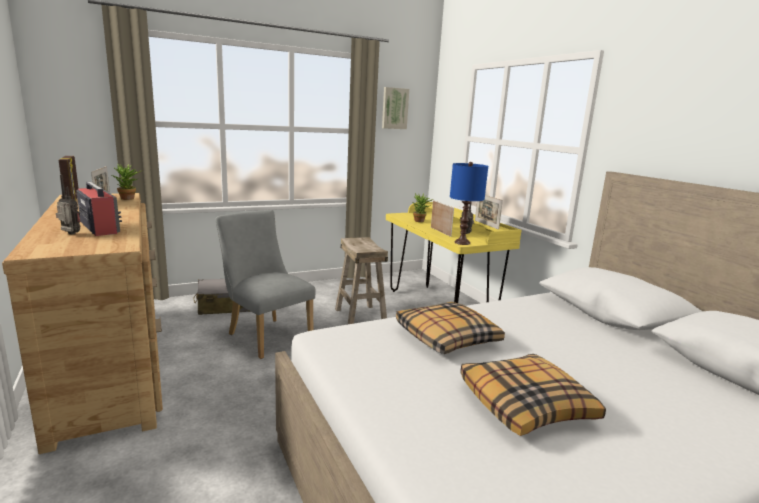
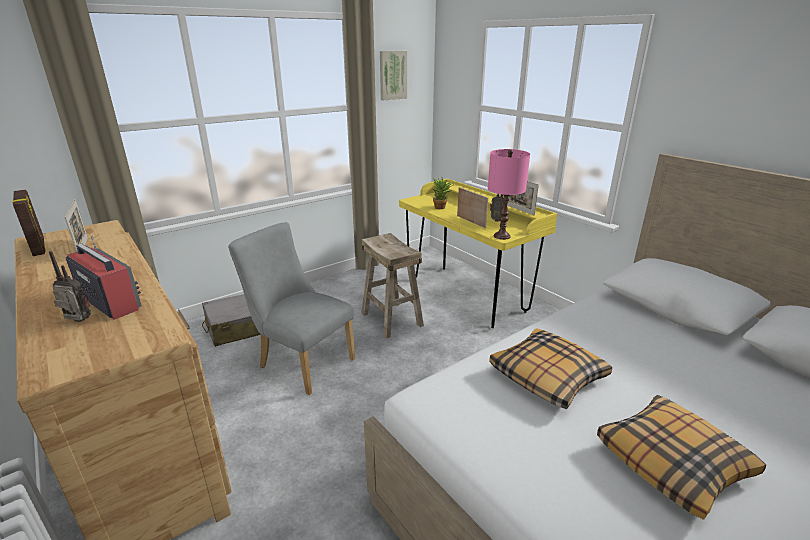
camera: 10 degrees left, 10 degrees up
potted plant [112,164,141,200] -> none
blue table lamp [450,162,488,245] -> pink table lamp [488,149,530,240]

